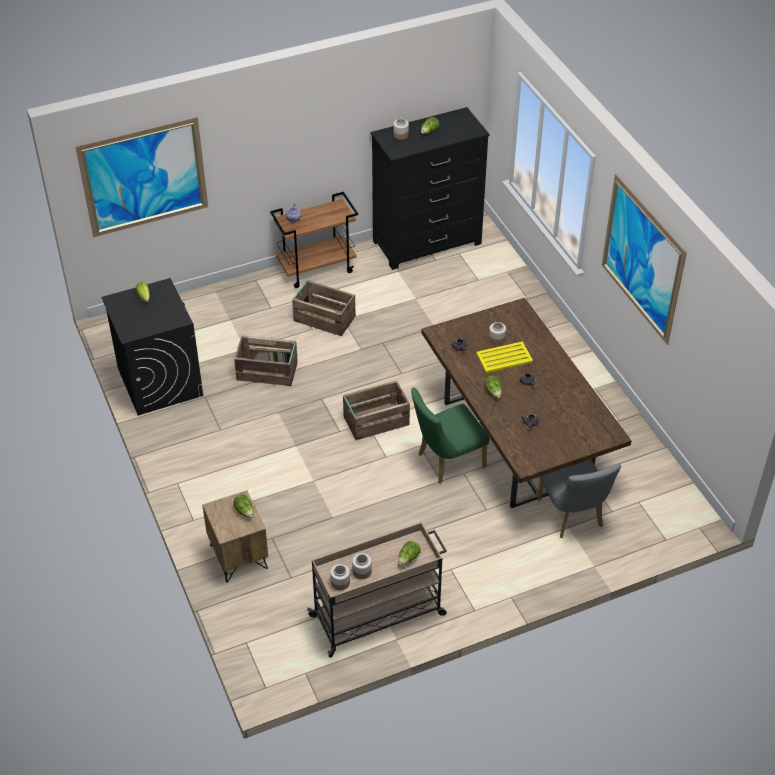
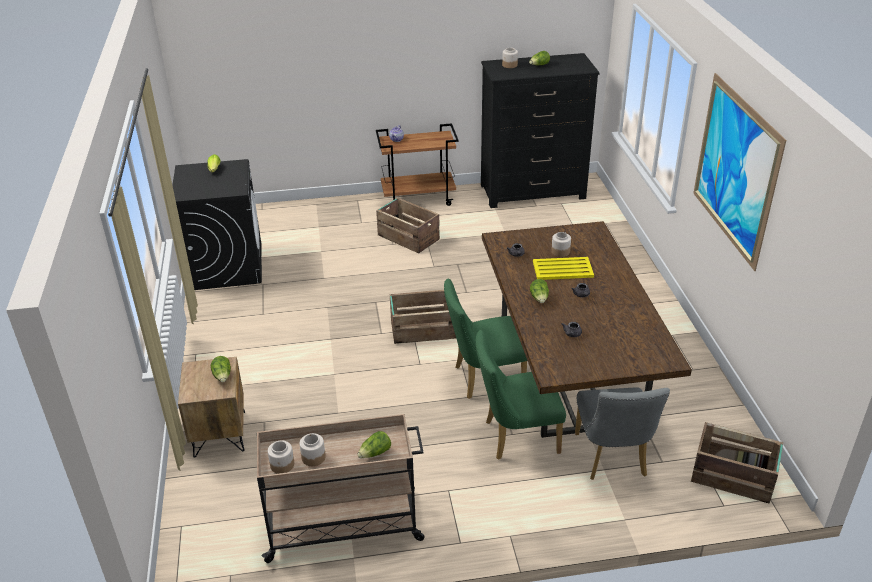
camera: 15 degrees right, 10 degrees down
picture [76,117,208,237] -> none
crate [234,336,298,386] -> crate moved to [691,422,783,504]
none -> green chair [475,330,566,460]

